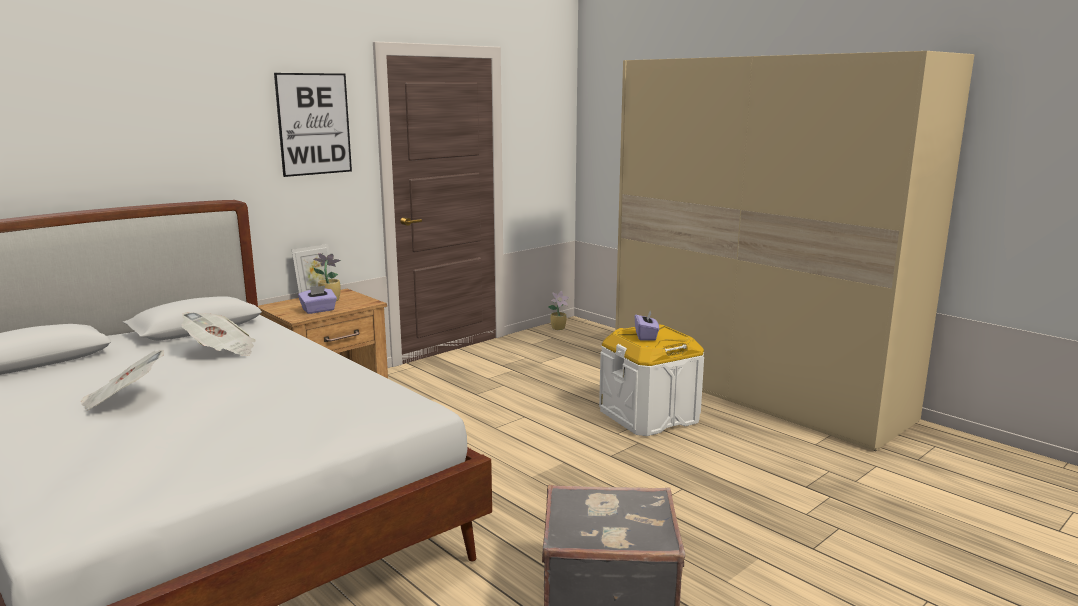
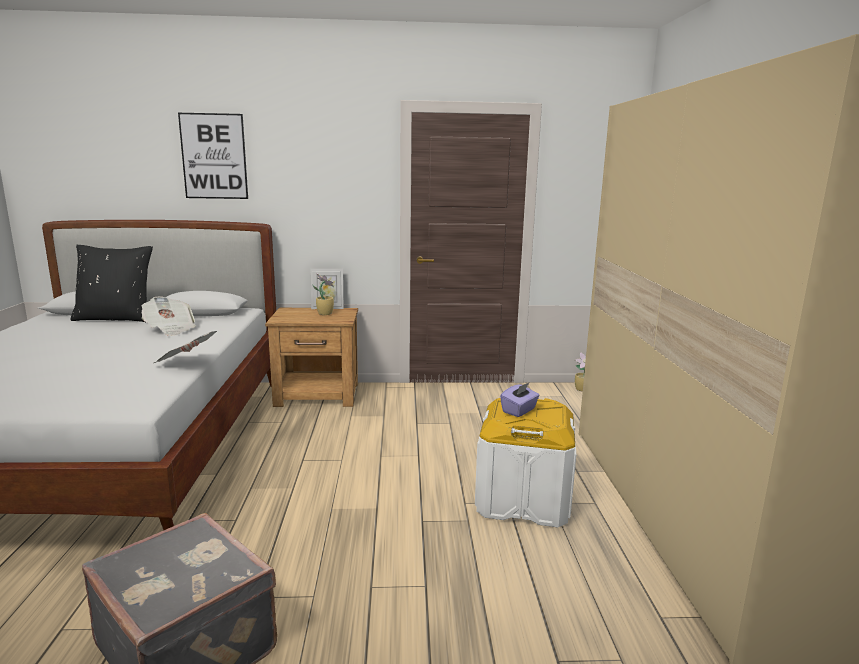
camera: 40 degrees right, 0 degrees up
newspaper [81,350,164,411] -> newspaper moved to [154,331,217,363]
picture [274,73,352,177] -> picture moved to [178,113,248,199]
purple tissue box [298,286,337,314] -> none
none -> black pillow [71,245,153,322]

